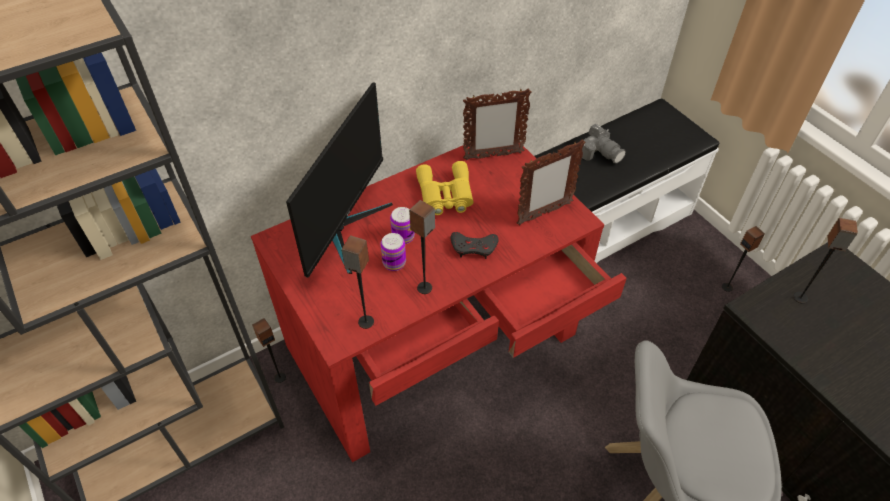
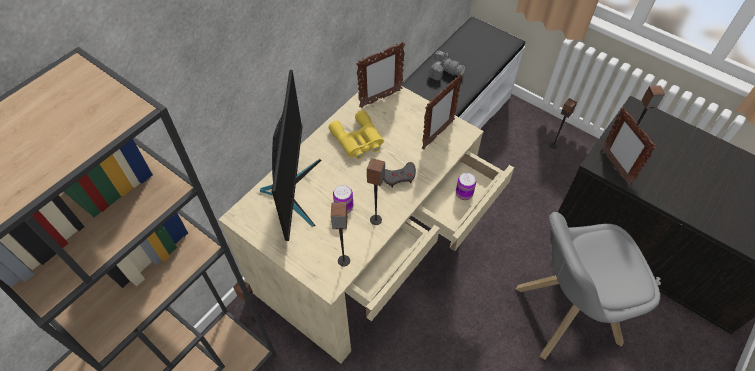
camera: 20 degrees left, 5 degrees up
red desk [251,143,627,462] -> beige desk [218,86,514,364]
can [390,207,415,244] -> can moved to [456,173,476,200]
none -> picture frame [602,108,656,186]

